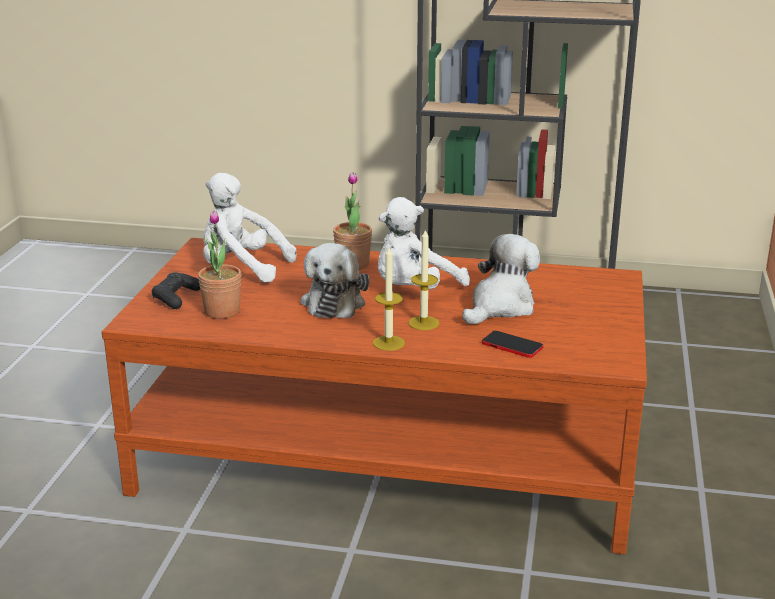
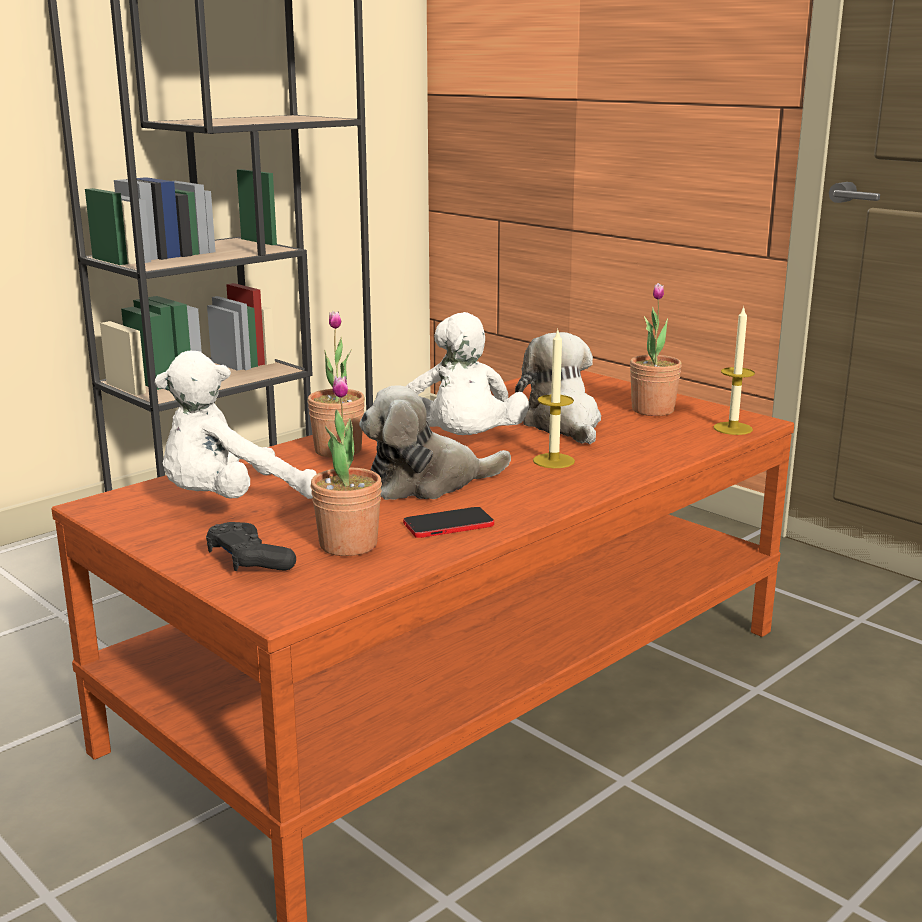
camera: 55 degrees left, 5 degrees down
plush toy [301,243,369,318] -> plush toy turned 120 degrees clockwise [359,385,511,500]
candle [373,247,405,351] -> candle moved to [714,306,755,435]
phone [482,331,543,358] -> phone moved to [403,507,494,538]
none -> potted plant [630,283,682,416]

